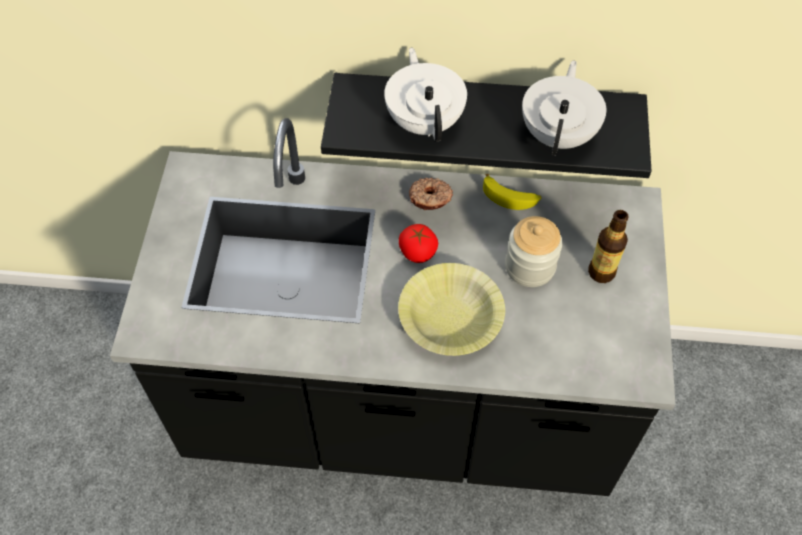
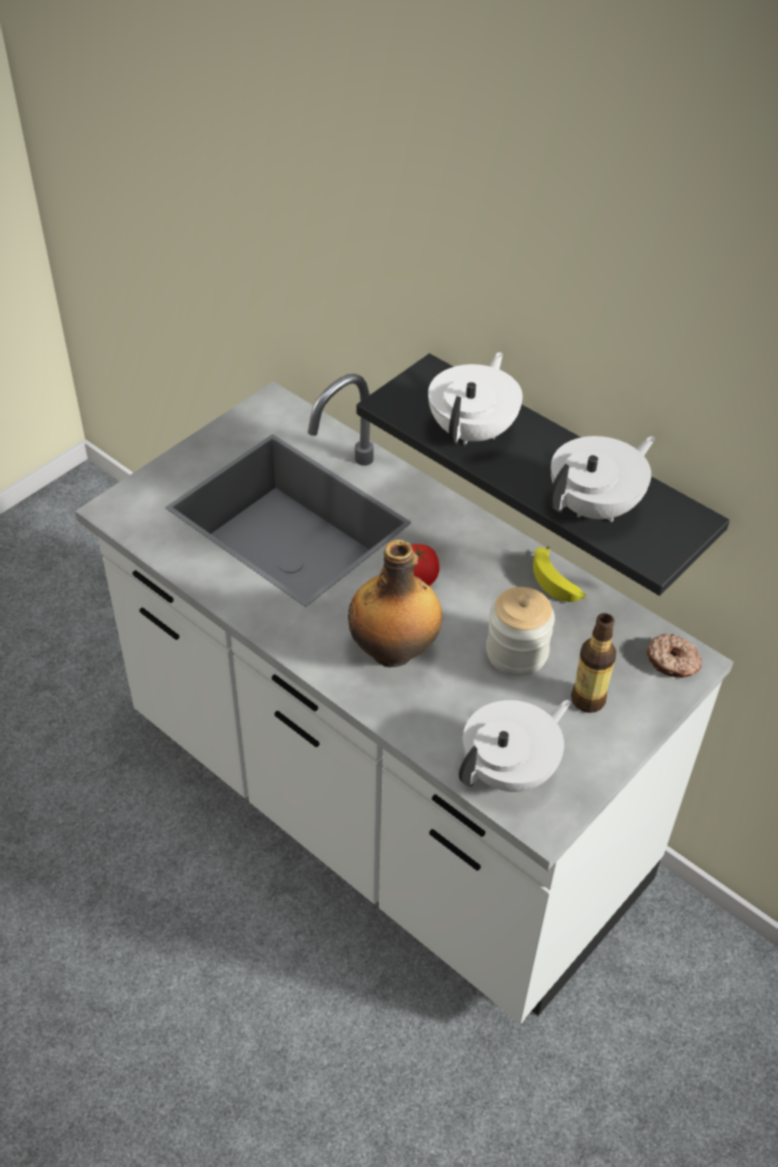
camera: 35 degrees right, 10 degrees down
black counter [110,118,676,496] -> white counter [75,374,733,1024]
yellow bowl [398,263,505,356] -> bottle [348,540,442,668]
donut [409,177,453,210] -> donut moved to [646,634,702,678]
none -> white teapot [459,700,571,792]

